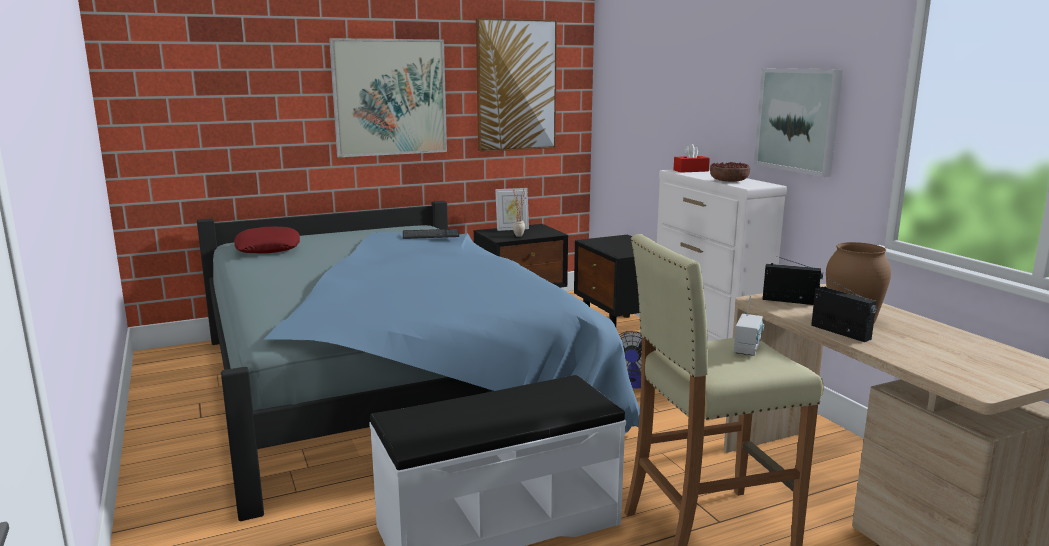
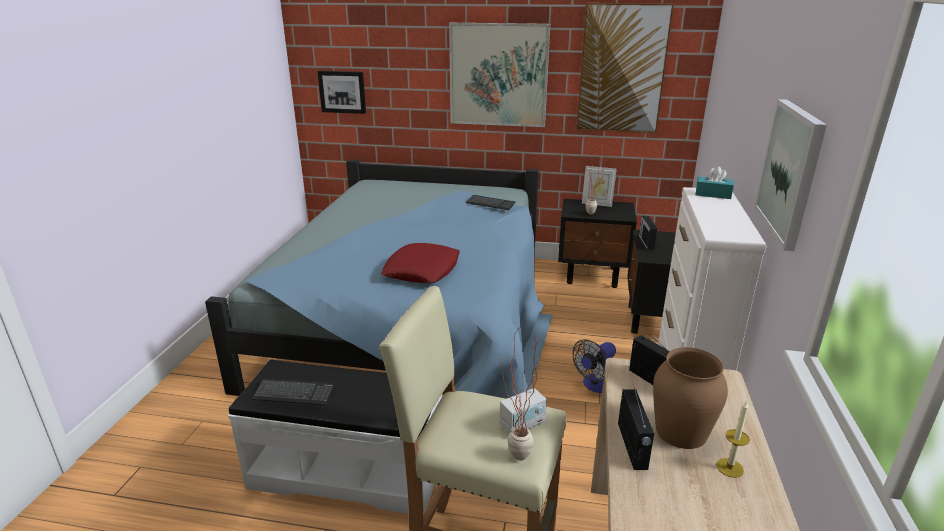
camera: 35 degrees right, 10 degrees up
red pillow [234,227,300,254] -> red pillow moved to [381,243,460,283]
red tissue box [674,144,710,173] -> turquoise tissue box [696,166,734,199]
bowl [710,162,750,182] -> none
none -> keyboard [252,379,334,405]
none -> picture [317,71,366,114]
none -> potted plant [497,331,537,461]
none -> radio [639,216,657,250]
none -> candle [716,400,750,478]

